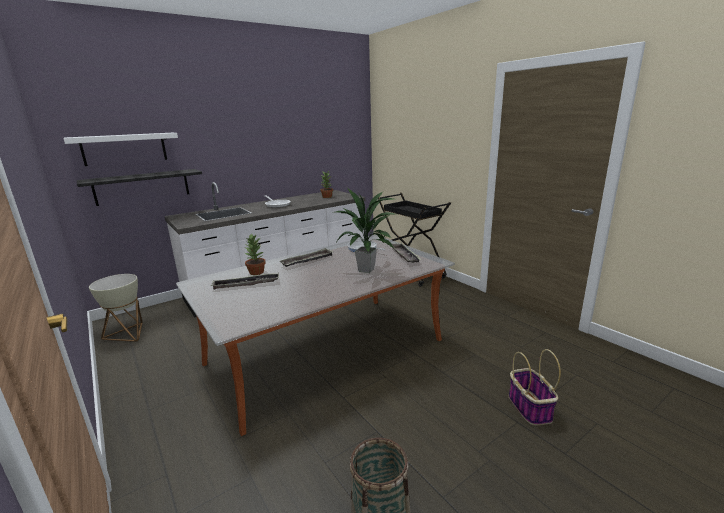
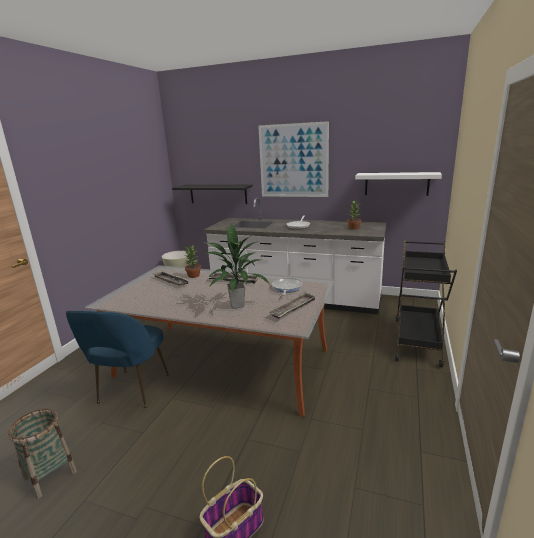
camera: 55 degrees right, 0 degrees up
white shelf [63,133,178,166] -> white shelf moved to [355,172,442,196]
none -> blue chair [66,311,169,408]
none -> picture [258,121,329,197]

